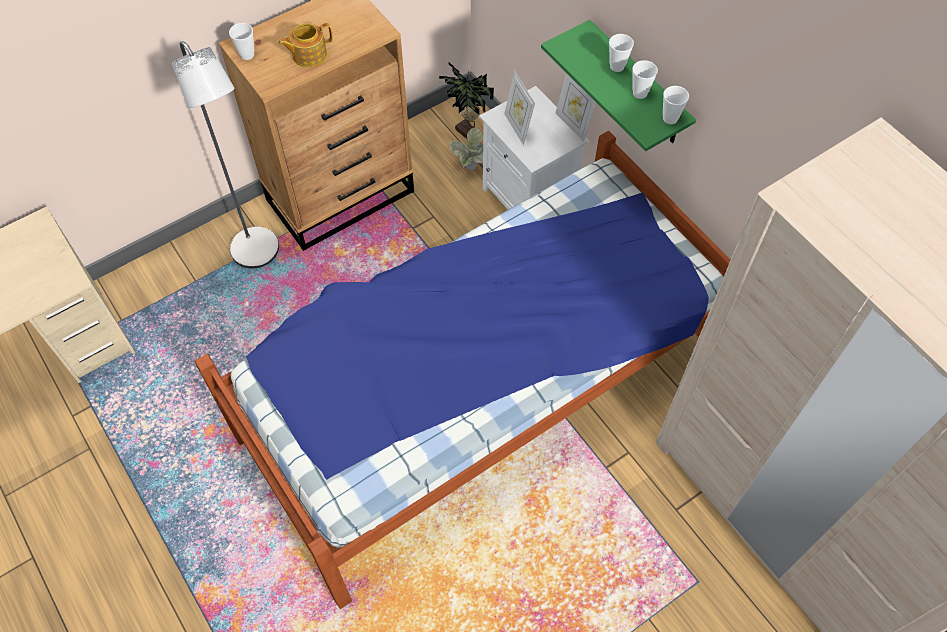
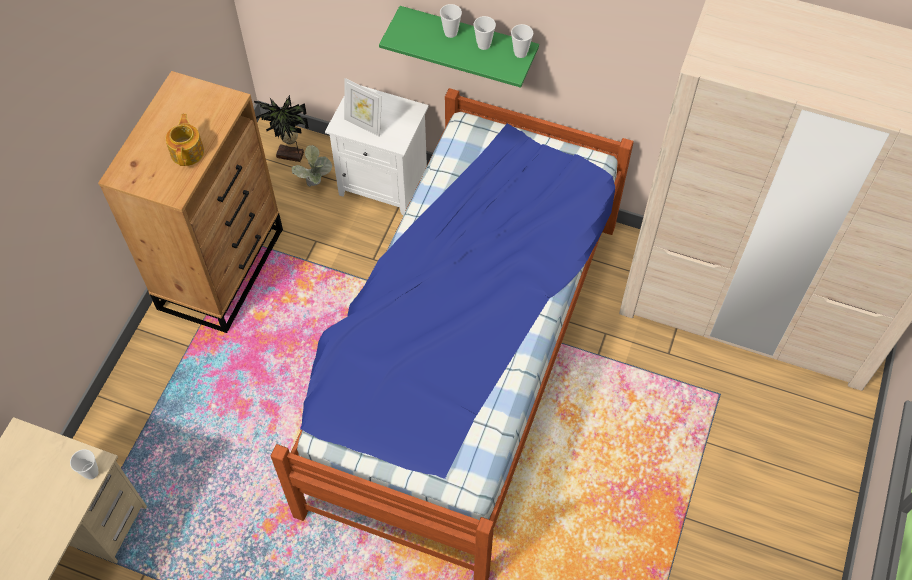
camera: 35 degrees left, 0 degrees up
grey floor lamp [172,41,279,268] -> none
cup [229,23,254,60] -> cup moved to [70,449,99,479]
teapot [278,23,333,67] -> teapot turned 150 degrees clockwise [166,114,204,166]
picture frame [555,73,596,141] -> none

